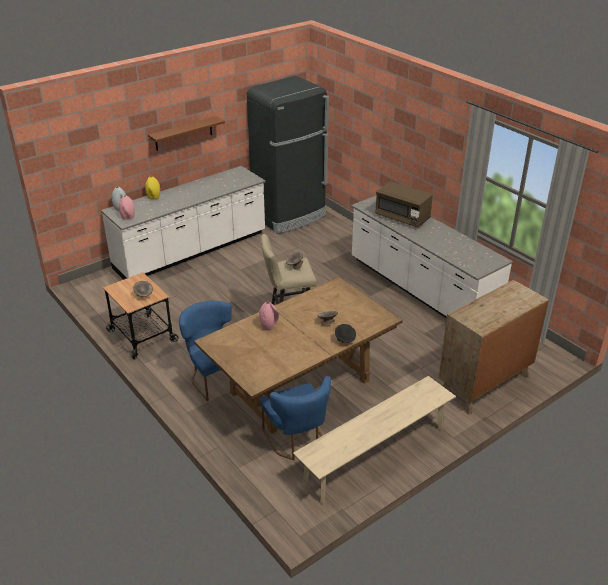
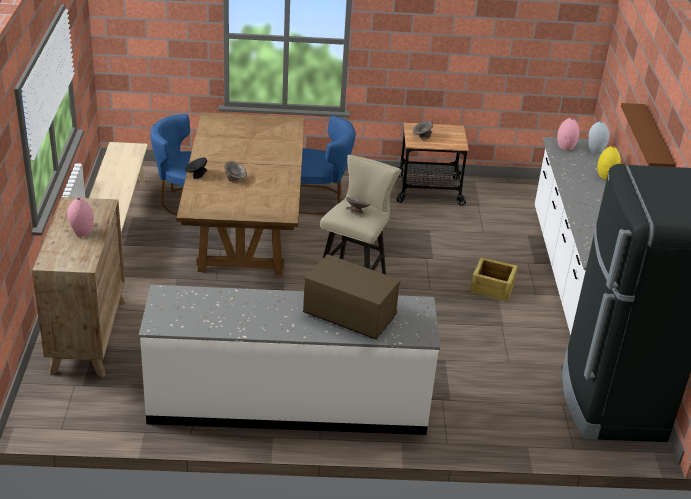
camera: 125 degrees right, 0 degrees up
pink vase [259,302,279,330] -> pink vase moved to [67,198,94,237]
brown microwave [375,181,433,227] -> brown microwave turned 45 degrees clockwise [303,254,401,339]
none -> crate [469,257,518,302]

